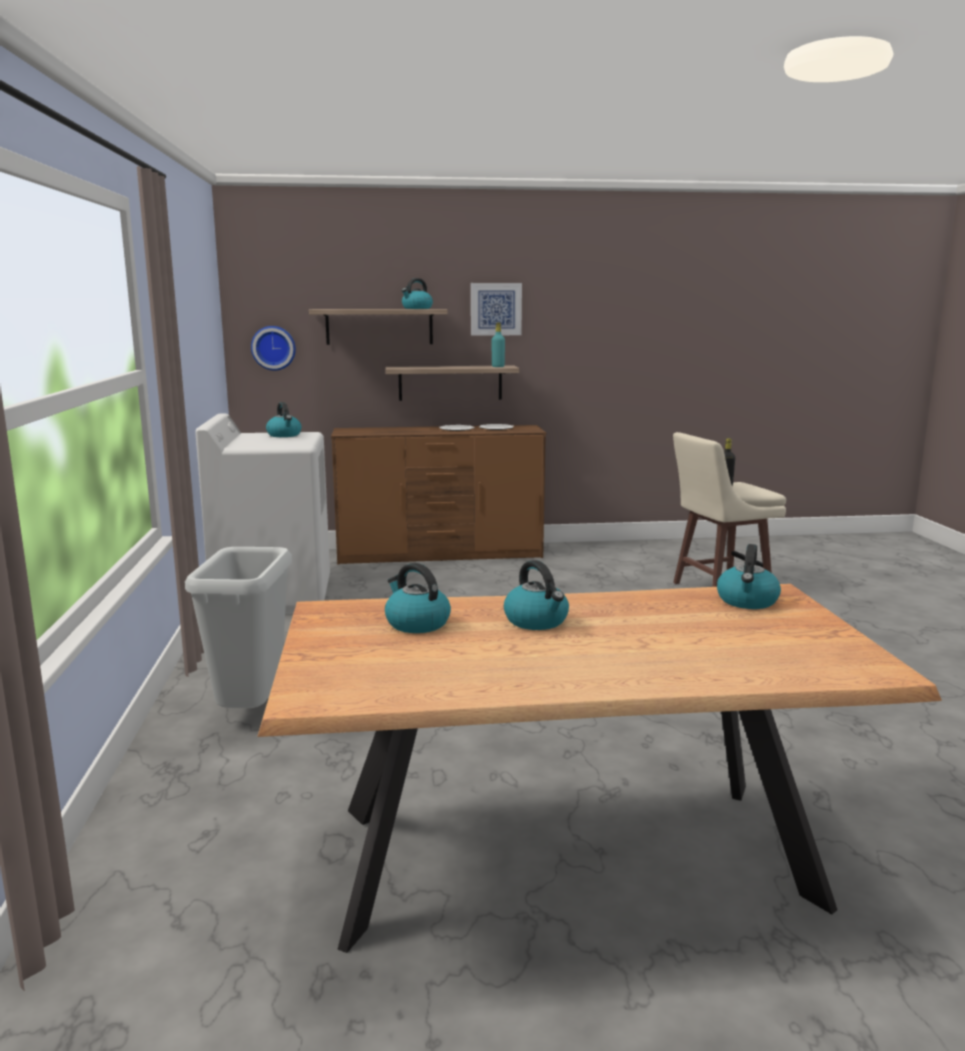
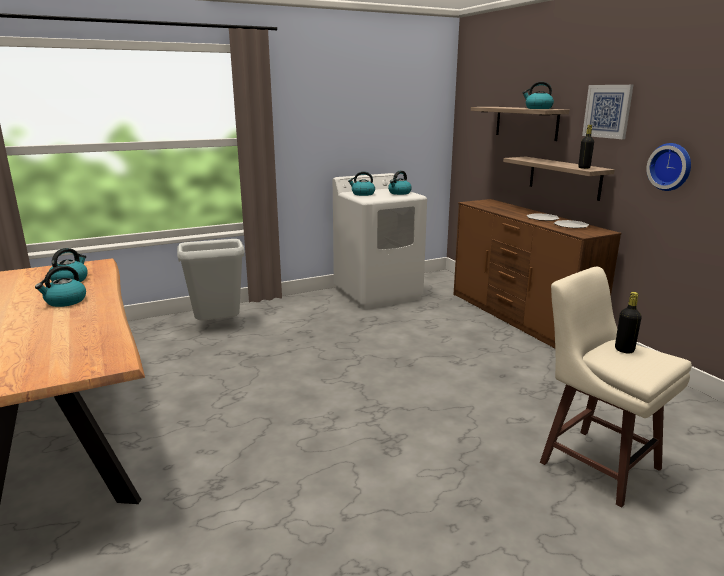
camera: 70 degrees right, 5 degrees up
wall clock [251,326,296,371] -> wall clock moved to [646,143,691,191]
turquoise bottle [491,323,505,367] -> black bottle [578,125,594,169]
kettle [717,544,781,609] -> kettle moved to [348,171,375,196]

